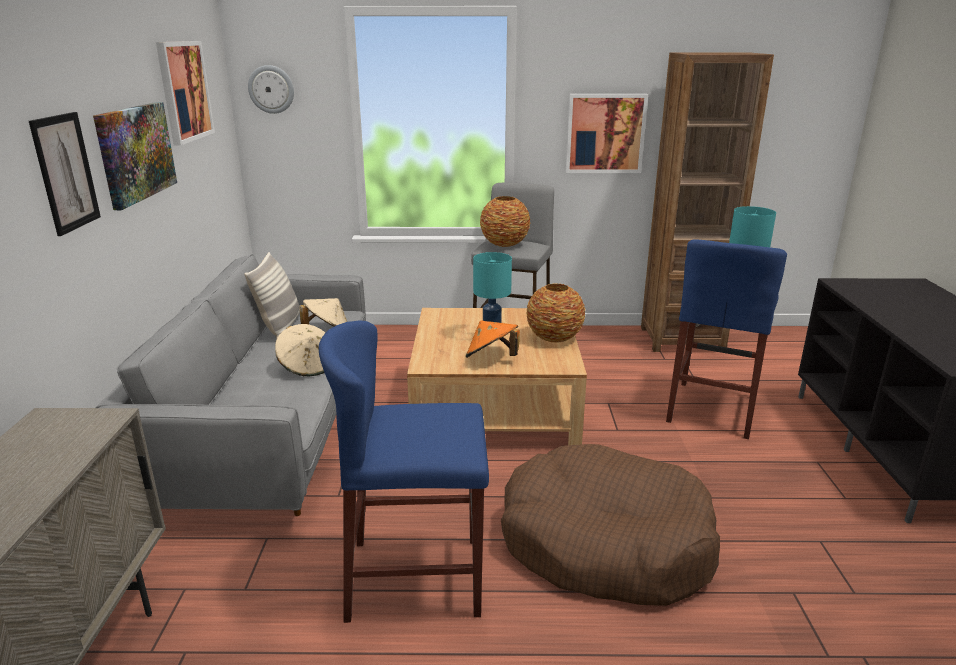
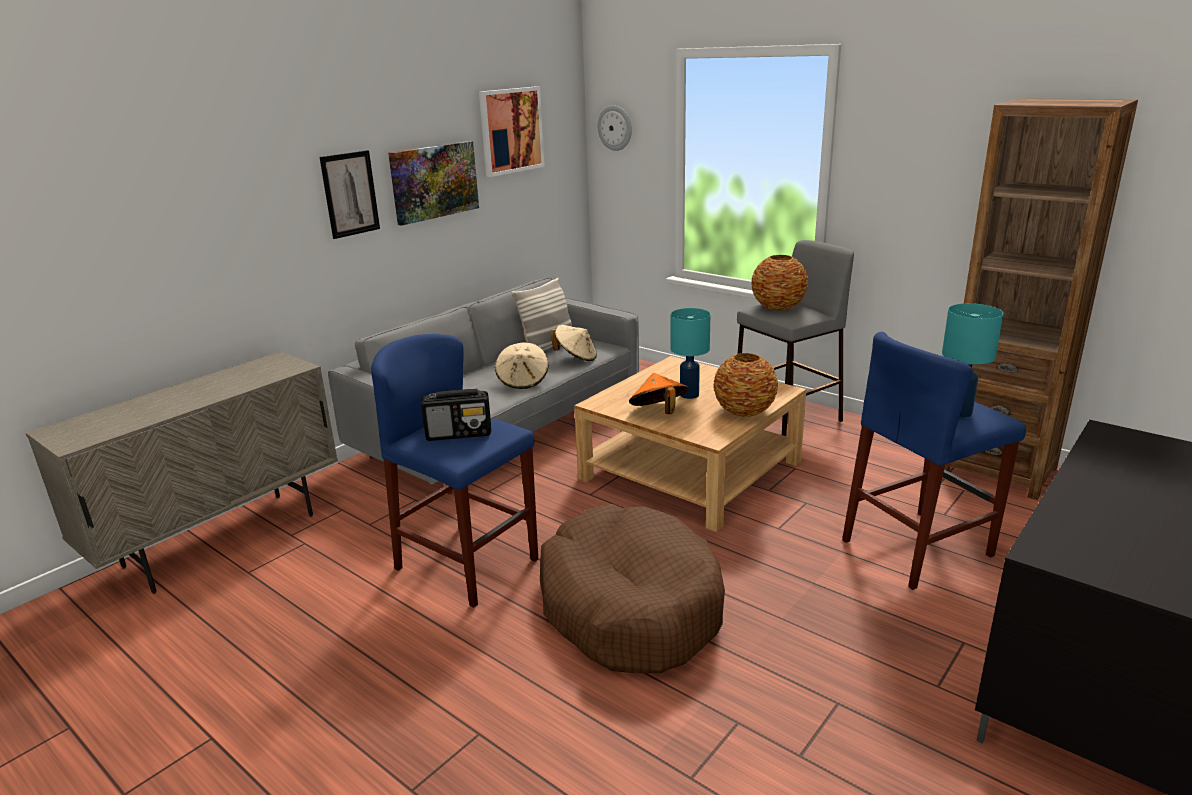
camera: 40 degrees right, 0 degrees up
picture [566,94,648,173] -> none
none -> radio [421,389,491,441]

